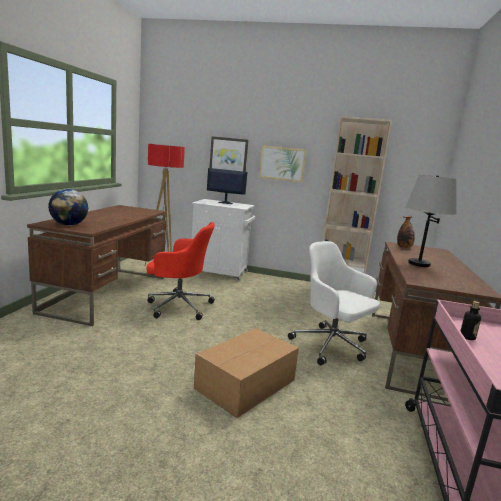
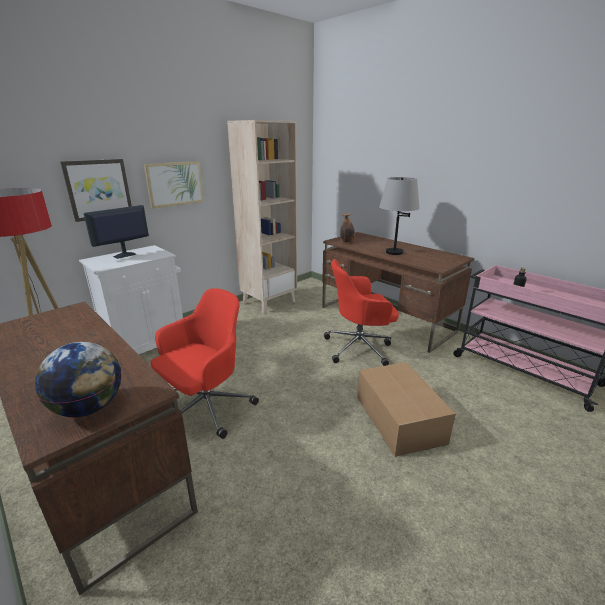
camera: 55 degrees left, 10 degrees up
white office chair [288,241,380,365] -> red office chair [324,259,399,366]

